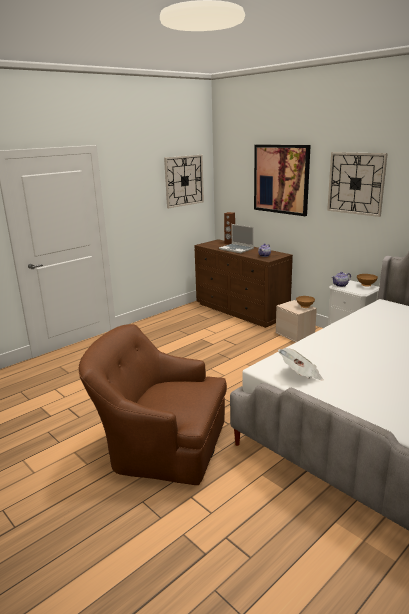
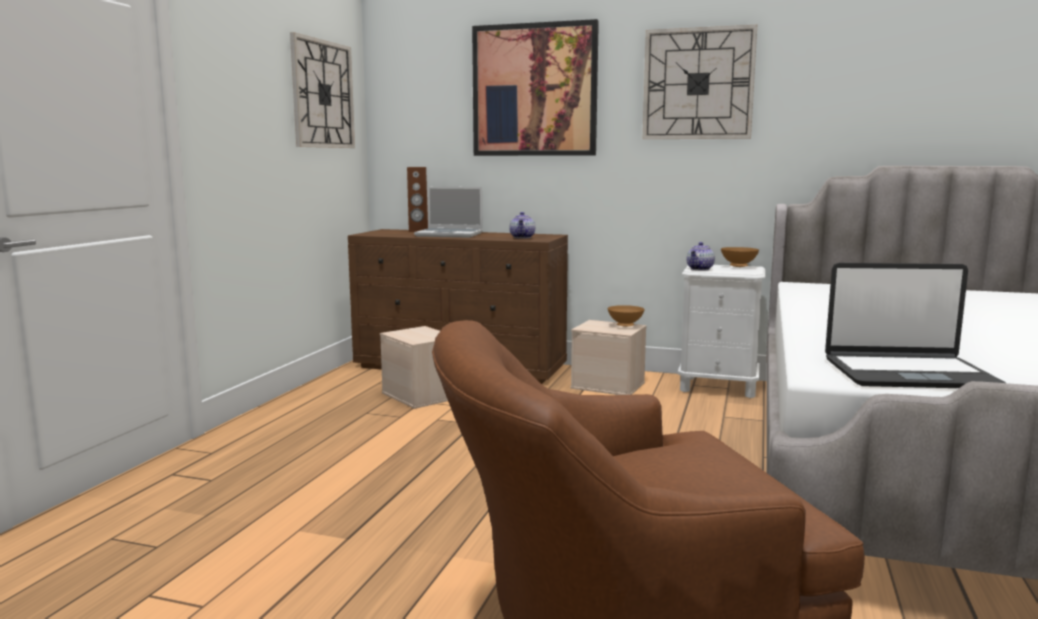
camera: 30 degrees left, 10 degrees down
newspaper [278,348,324,381] -> laptop [825,263,1006,388]
none -> beige storage box [380,326,448,409]

